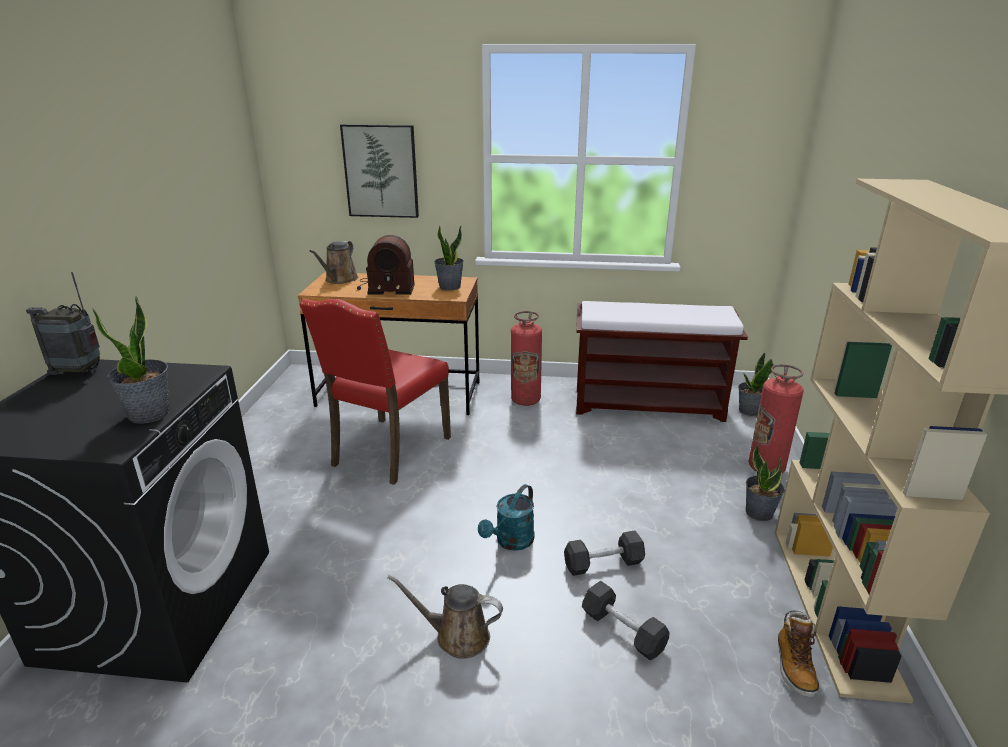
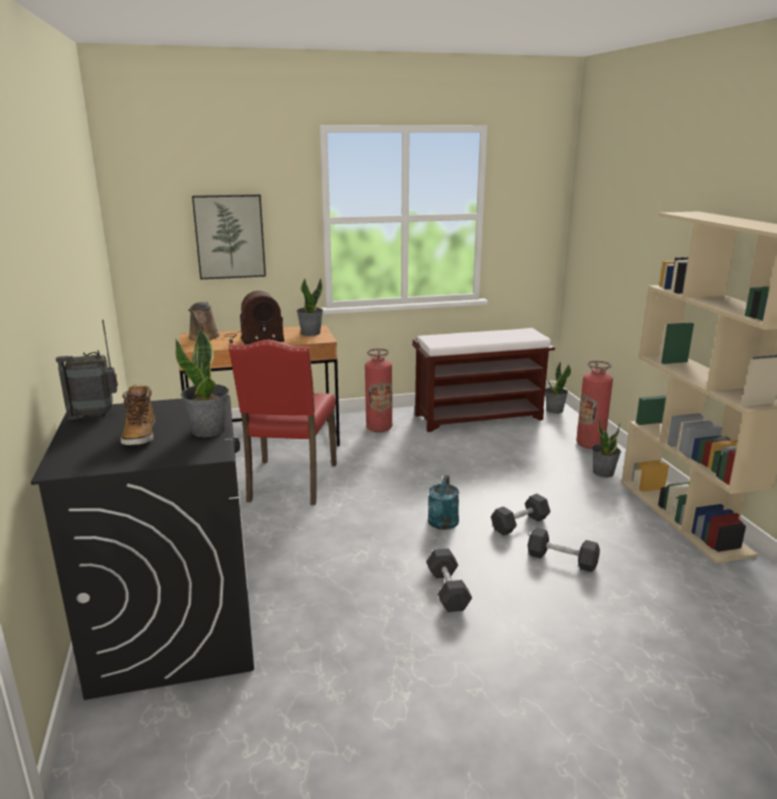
camera: 20 degrees left, 5 degrees down
brown watering can [387,575,503,659] -> black dumbbell [426,548,472,612]
boot [778,611,819,697] -> boot moved to [121,384,155,446]

